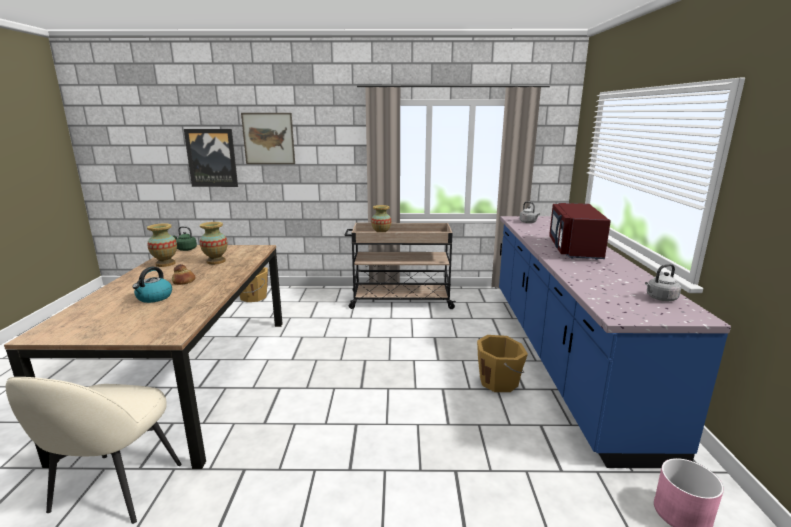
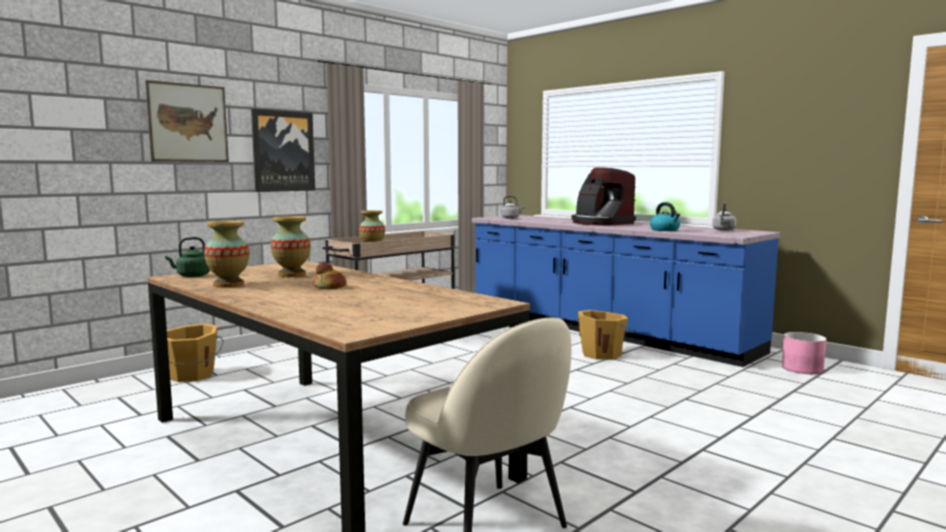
camera: 45 degrees left, 10 degrees down
kettle [132,267,172,303] -> kettle moved to [650,202,680,231]
picture [184,129,238,187] -> picture moved to [251,109,315,192]
red microwave [549,203,611,260] -> coffee machine [571,167,636,226]

